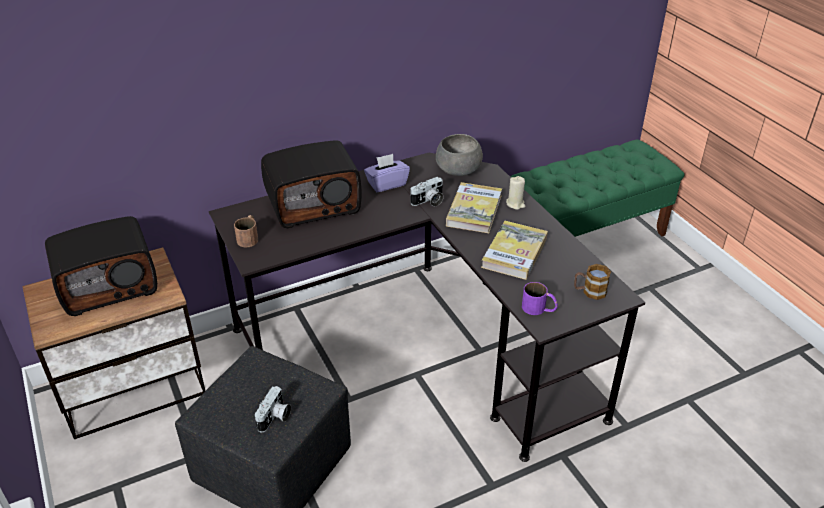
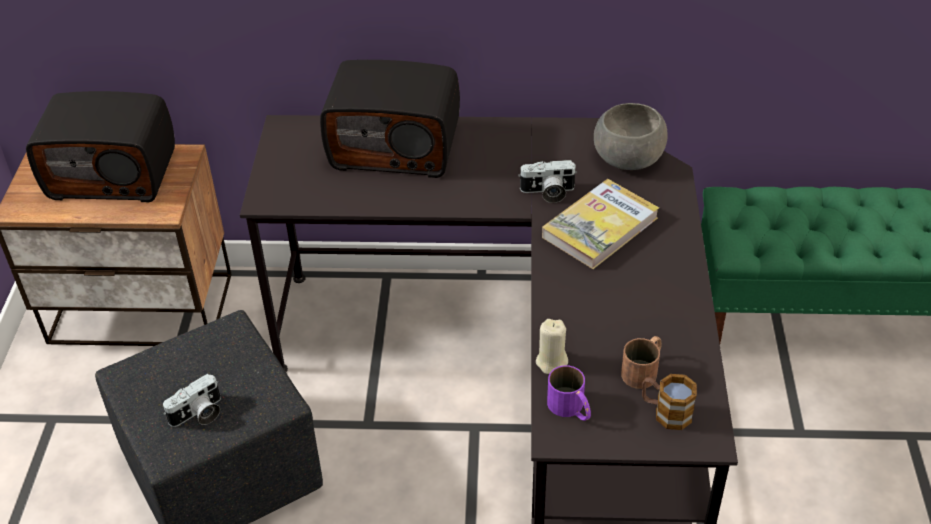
camera: 30 degrees right, 5 degrees up
brown mug [234,215,258,247] -> brown mug moved to [621,336,662,389]
purple tissue box [364,154,410,192] -> none
book [481,221,548,280] -> none
beige candle [506,176,526,210] -> beige candle moved to [536,319,568,374]

